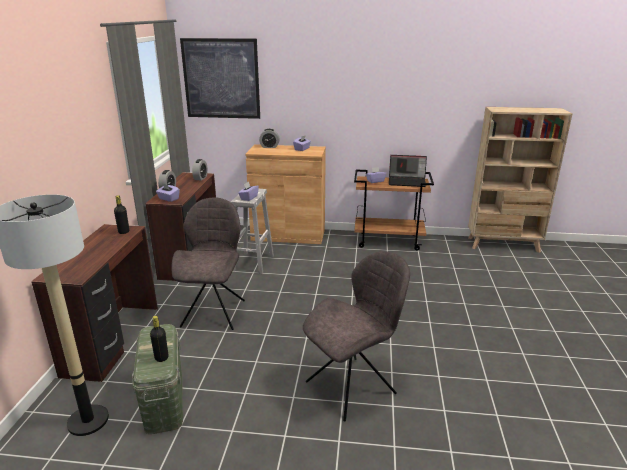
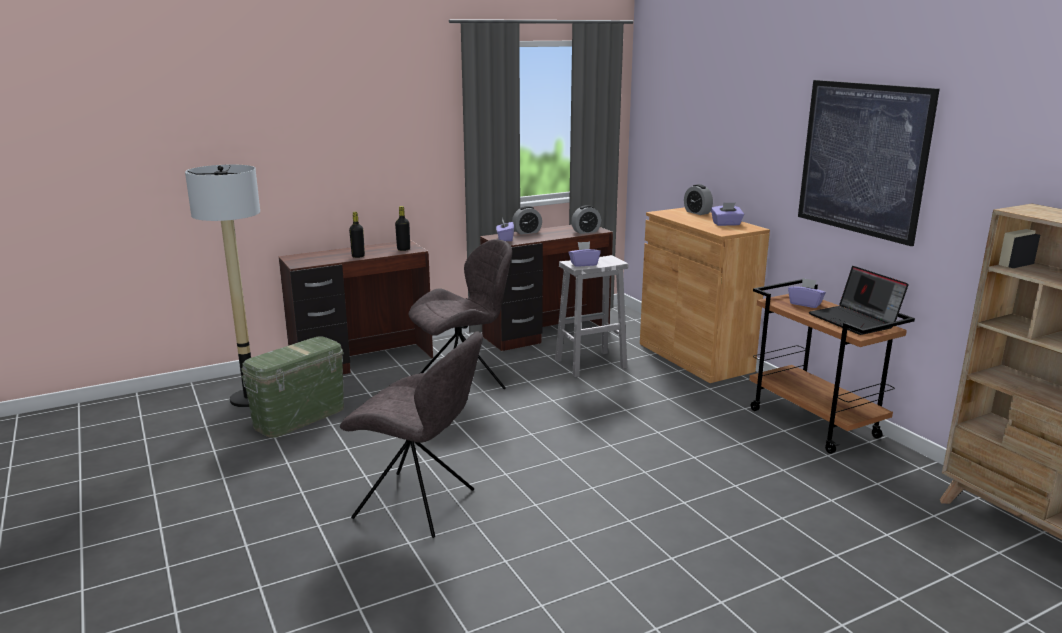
camera: 55 degrees right, 5 degrees down
black bottle [150,316,168,362] -> black bottle moved to [349,212,365,258]
picture [180,38,260,119] -> picture moved to [798,80,940,246]

